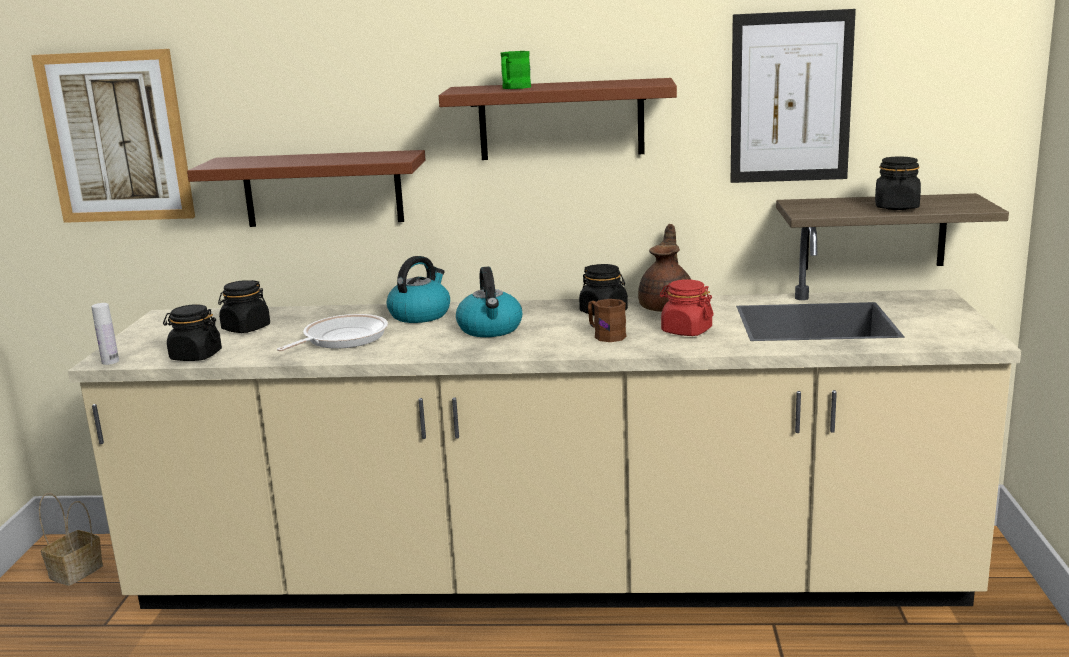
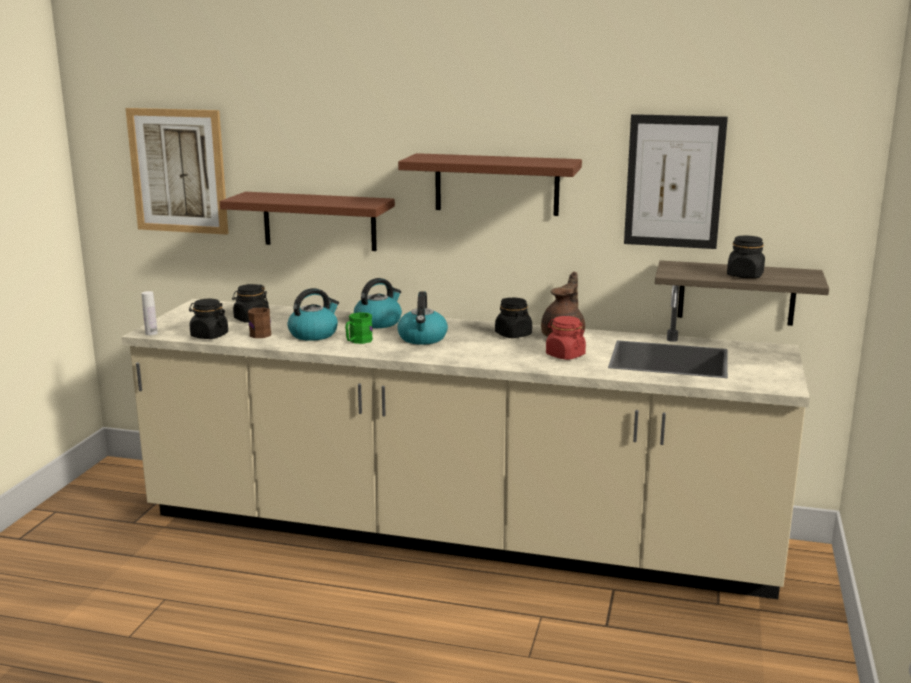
camera: 10 degrees right, 0 degrees up
basket [39,493,103,586] -> none
frying pan [277,314,388,351] -> kettle [287,288,339,341]
green mug [500,51,531,89] -> green mug moved to [345,312,373,344]
brown mug [588,299,626,342] -> brown mug moved to [248,308,271,338]

